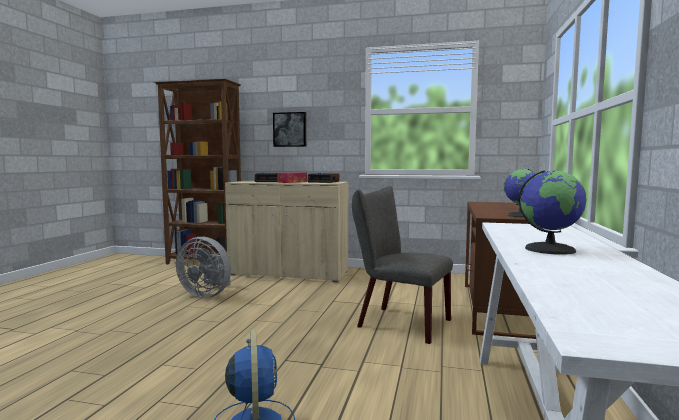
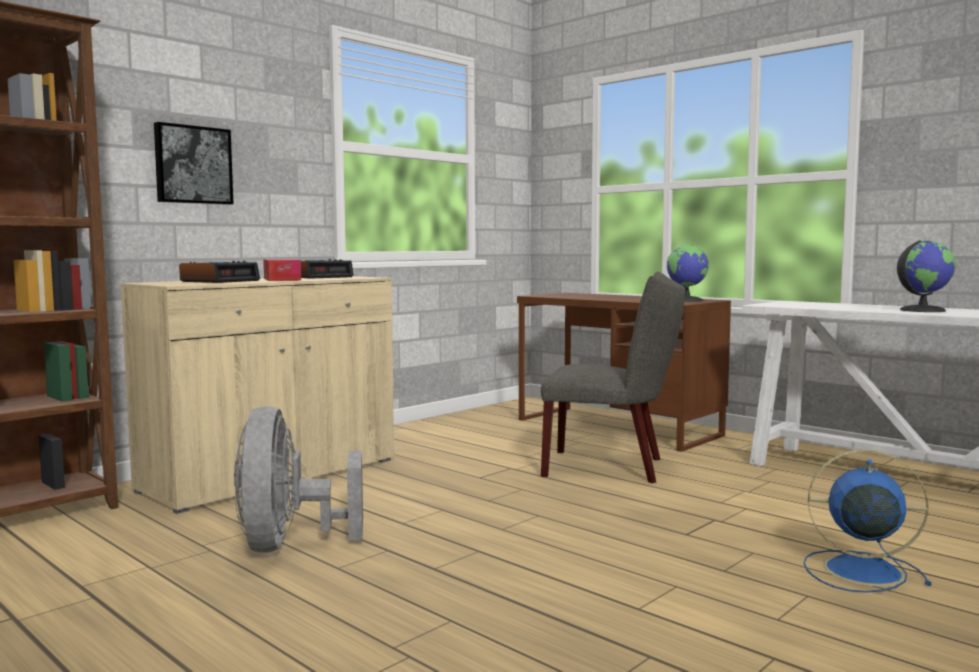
camera: 60 degrees left, 0 degrees up
grey fan [176,237,231,298] -> grey fan turned 120 degrees clockwise [234,406,363,553]
grey chair [352,186,453,344] -> grey chair turned 135 degrees counterclockwise [541,272,685,483]

